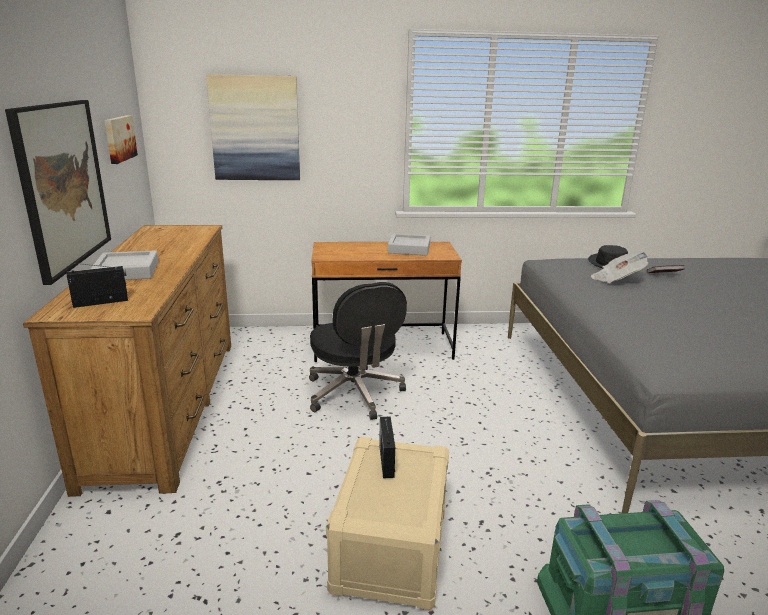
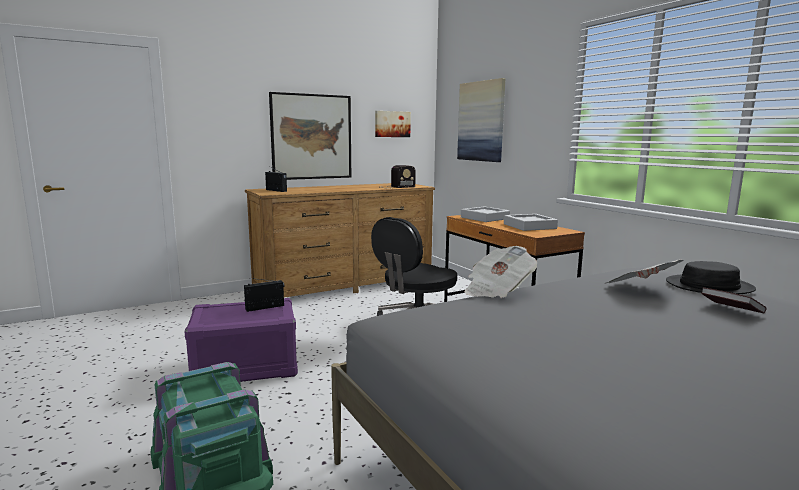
camera: 65 degrees right, 10 degrees down
grey tray [91,250,159,280] -> grey tray moved to [461,206,510,222]
beige storage box [326,437,449,610] -> purple storage box [185,298,298,382]
none -> radio [380,165,416,189]
none -> newspaper [465,246,537,298]

